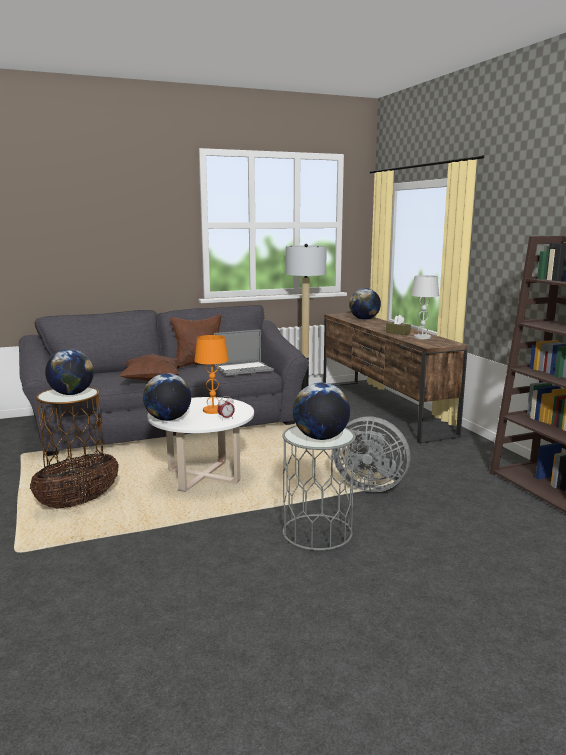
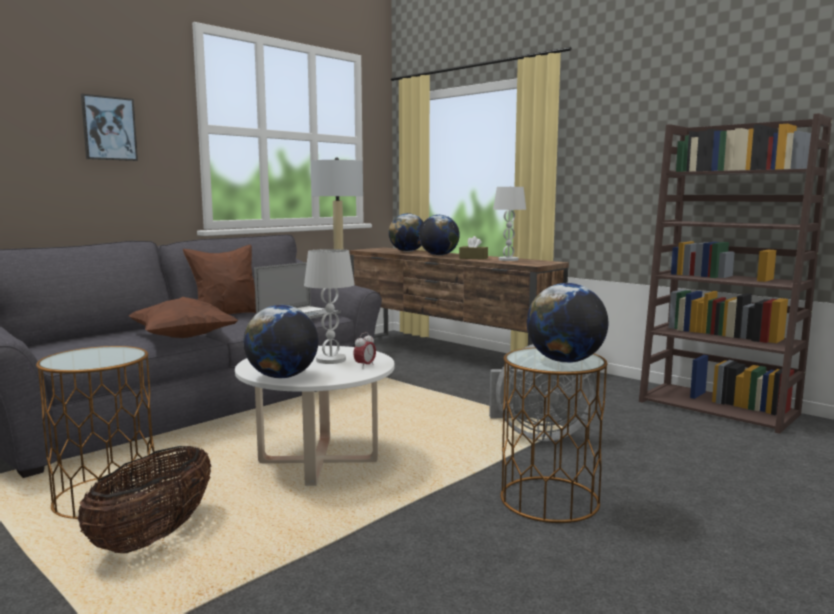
camera: 25 degrees left, 5 degrees down
globe [45,349,94,395] -> globe moved to [419,215,460,255]
orange table lamp [194,335,229,414] -> white table lamp [304,249,355,364]
grey side table [282,425,356,551] -> brown side table [500,347,608,523]
none -> picture [81,94,138,161]

